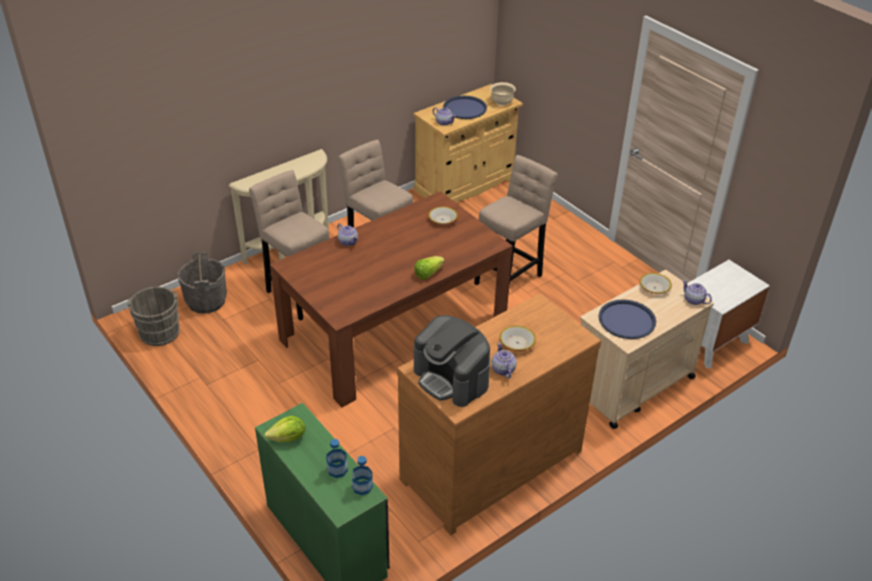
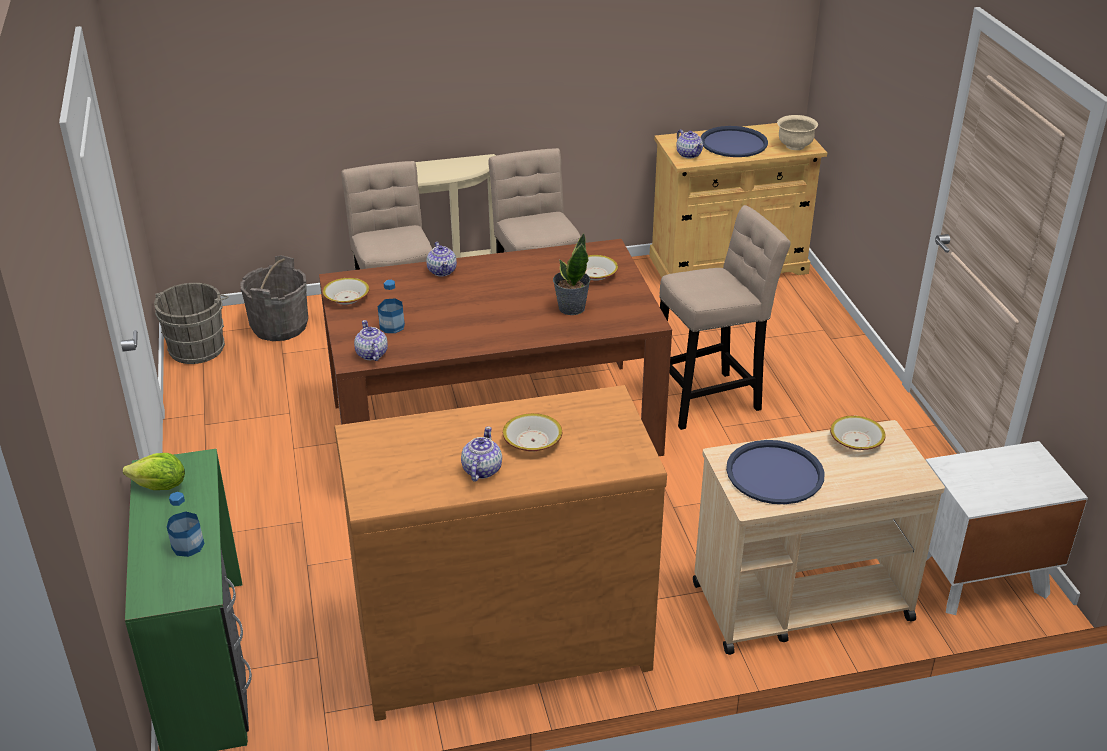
camera: 25 degrees right, 5 degrees down
bottle [352,456,373,495] -> bottle moved to [378,280,405,333]
lettuce [414,256,445,280] -> none
coffee machine [414,315,490,407] -> none
teapot [682,280,712,305] -> teapot moved to [354,320,388,361]
none -> bowl [323,278,369,305]
none -> potted plant [553,233,590,315]

